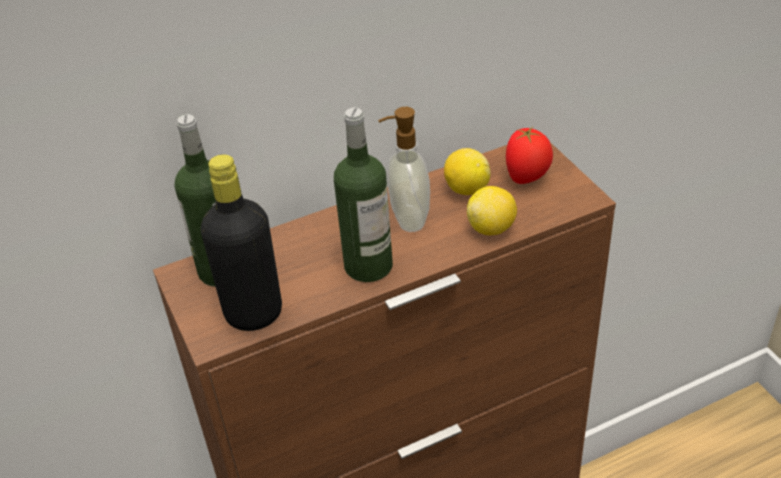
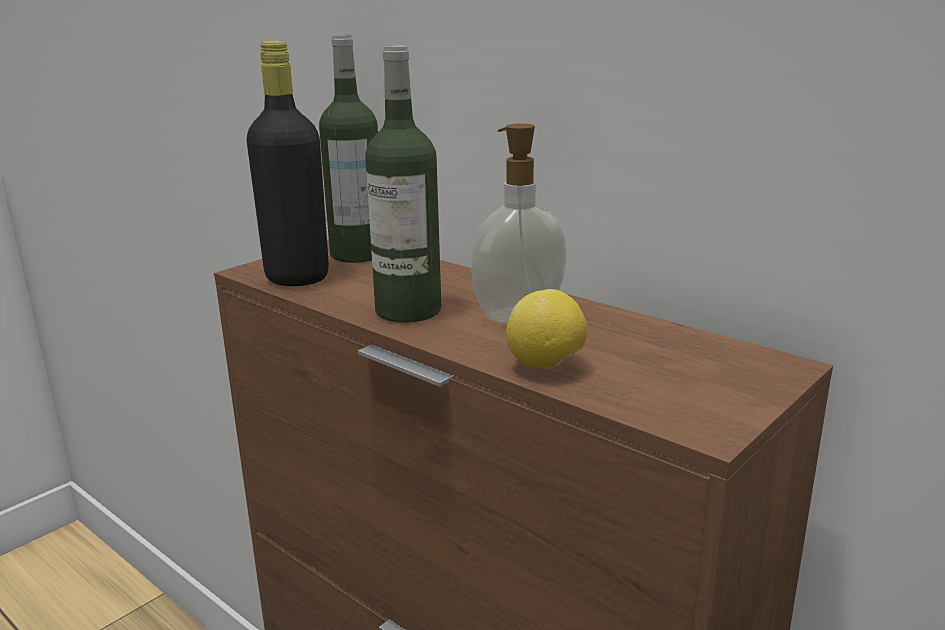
camera: 65 degrees right, 20 degrees down
lemon [444,148,491,195] -> none
tomato [506,127,553,184] -> none

